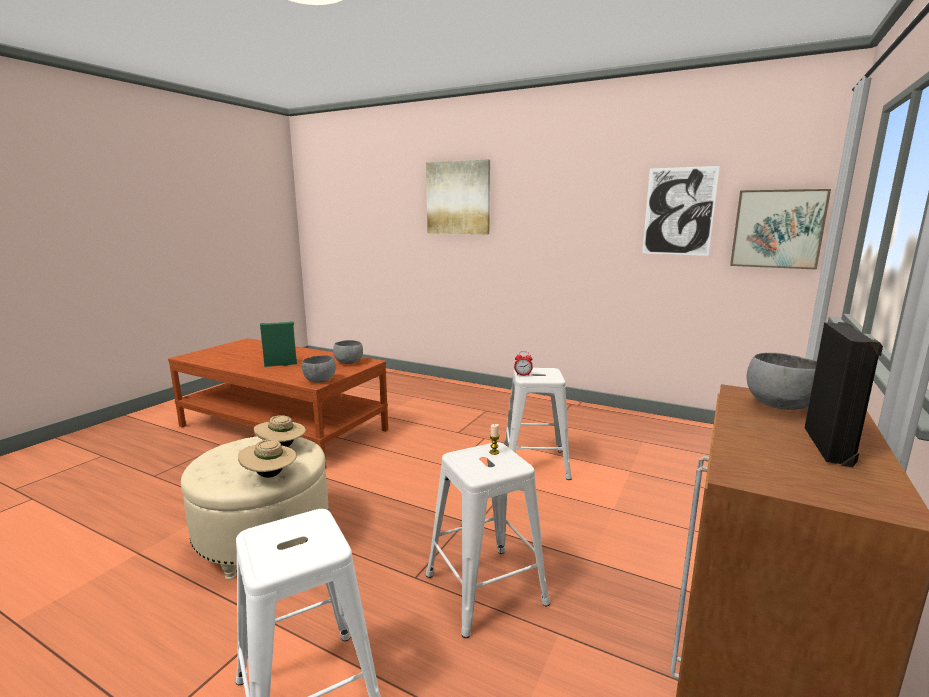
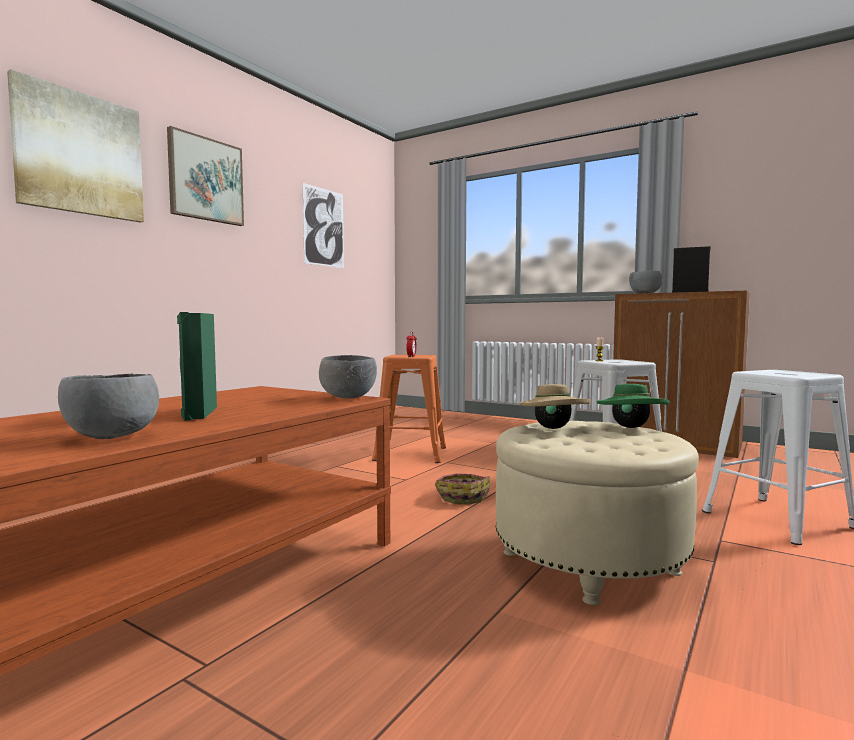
camera: 85 degrees left, 10 degrees down
beige hat [238,439,297,478] -> green hat [597,383,670,428]
grey bowl [333,340,363,364] -> grey bowl moved to [58,374,159,439]
white stool [504,368,572,480] -> orange stool [372,355,446,463]
picture [730,189,831,270] -> picture moved to [167,126,244,226]
none -> basket [435,474,490,505]

